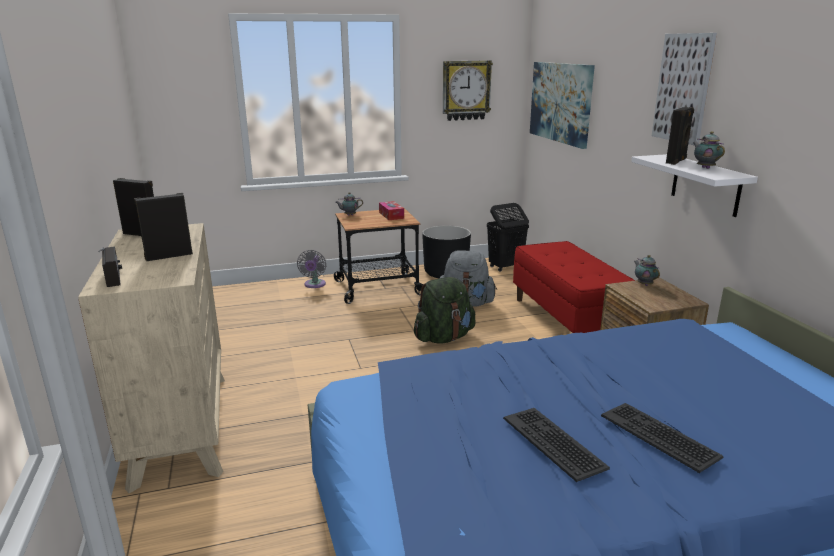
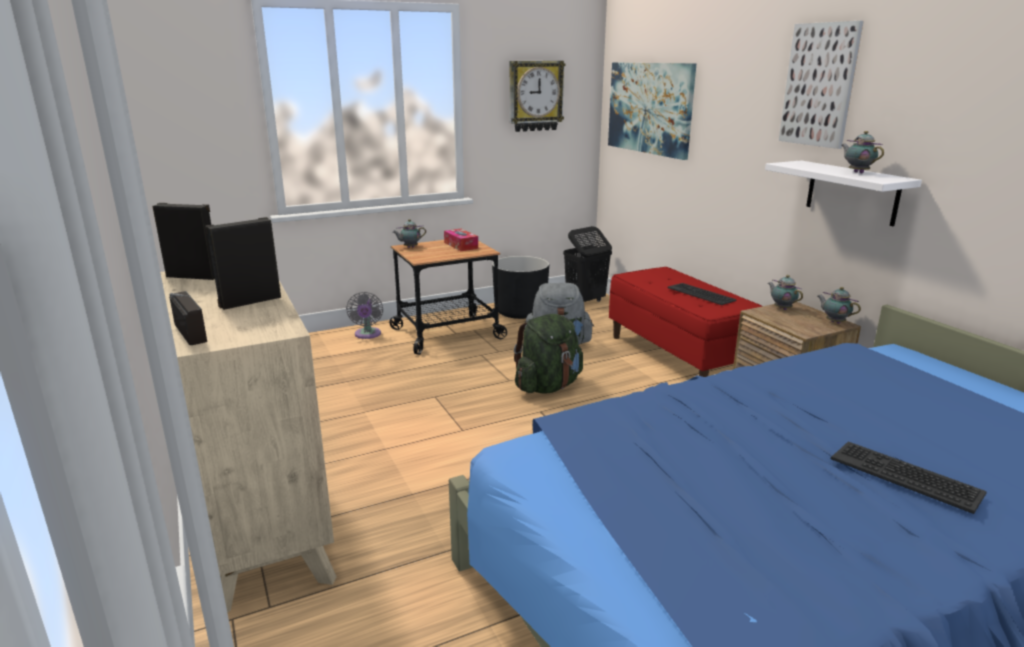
camera: 10 degrees left, 0 degrees up
keyboard [503,408,610,482] -> keyboard moved to [667,283,737,305]
black speaker [666,107,694,165] -> none
none -> teapot [818,287,861,324]

